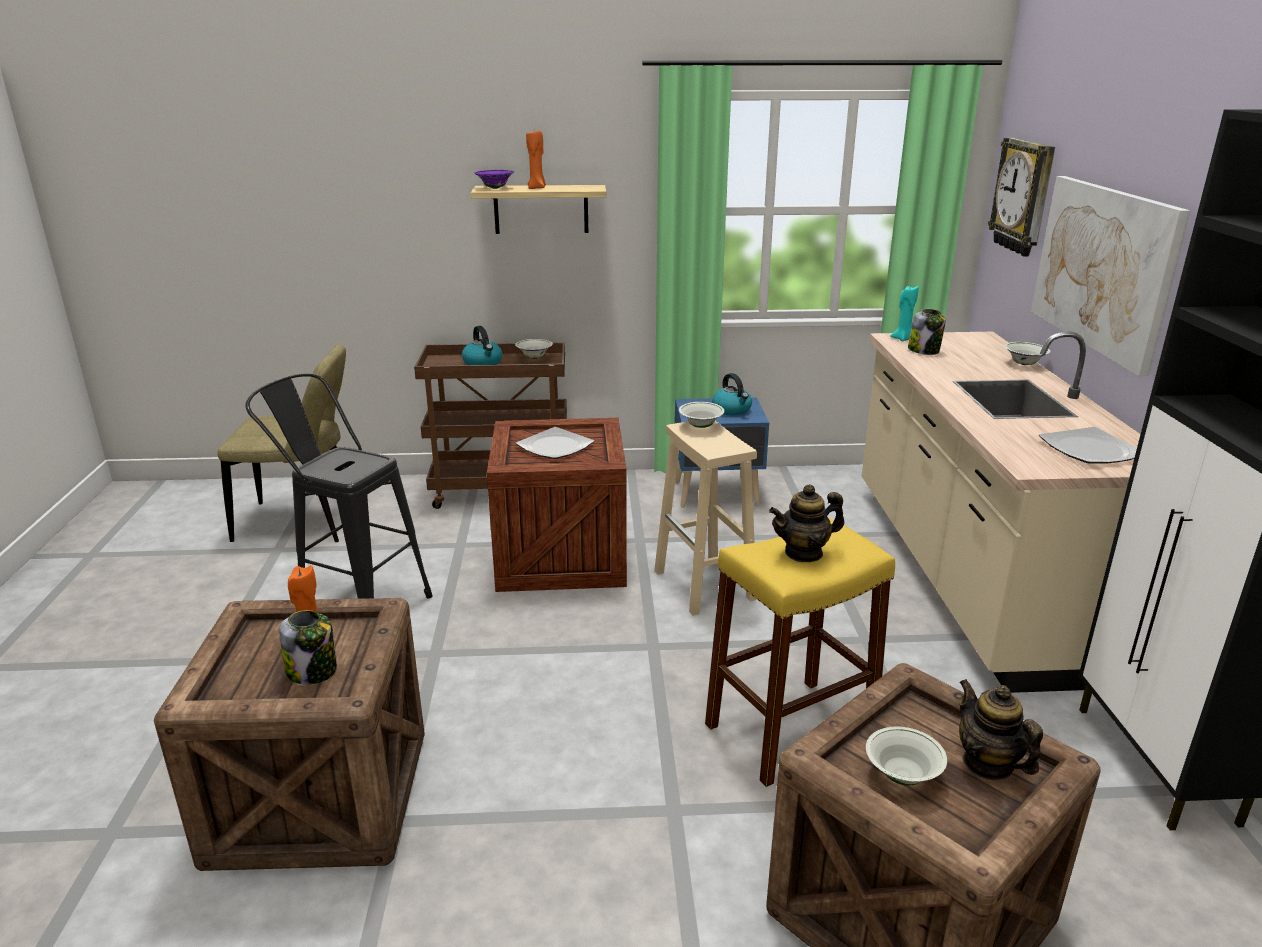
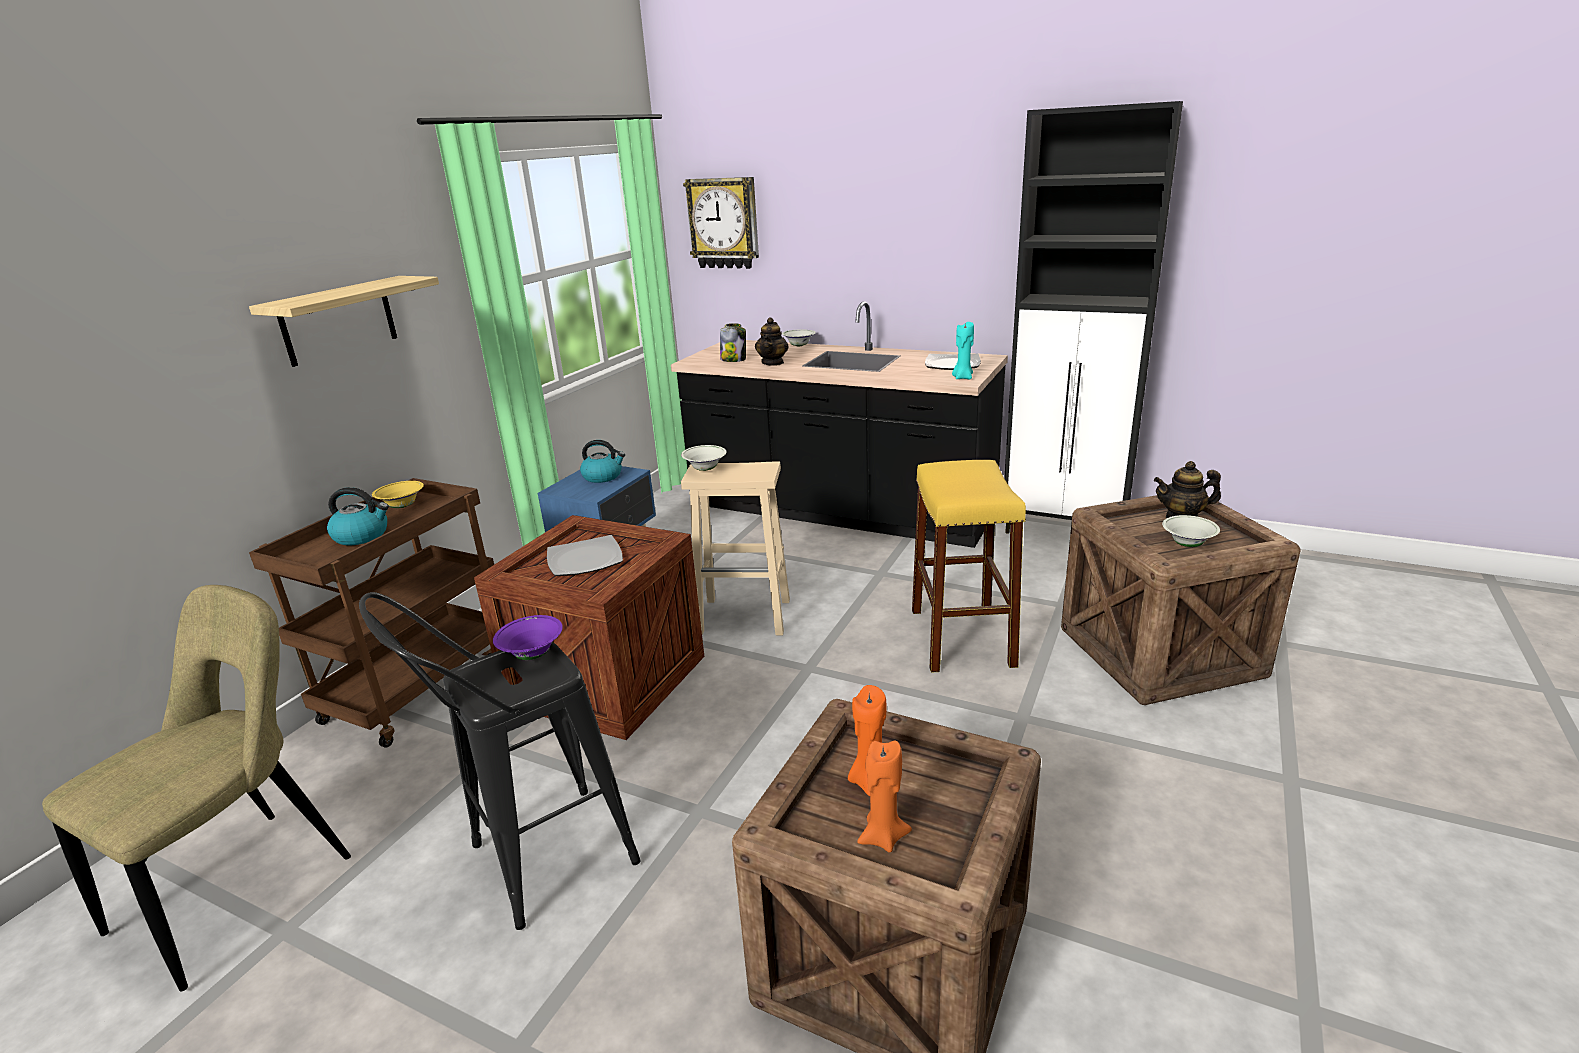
camera: 60 degrees left, 0 degrees up
jar [279,610,337,684] -> none
purple bowl [474,170,514,189] -> purple bowl moved to [493,615,563,660]
white bowl [515,339,553,359] -> yellow bowl [372,481,424,508]
orange candle [526,131,546,189] -> orange candle moved to [857,741,912,853]
teapot [769,484,844,562] -> teapot moved to [755,317,788,366]
beige counter [862,331,1141,693] -> black counter [671,301,1008,548]
turquoise candle [890,286,918,342] -> turquoise candle moved to [952,321,974,379]
picture [1031,176,1190,376] -> none

